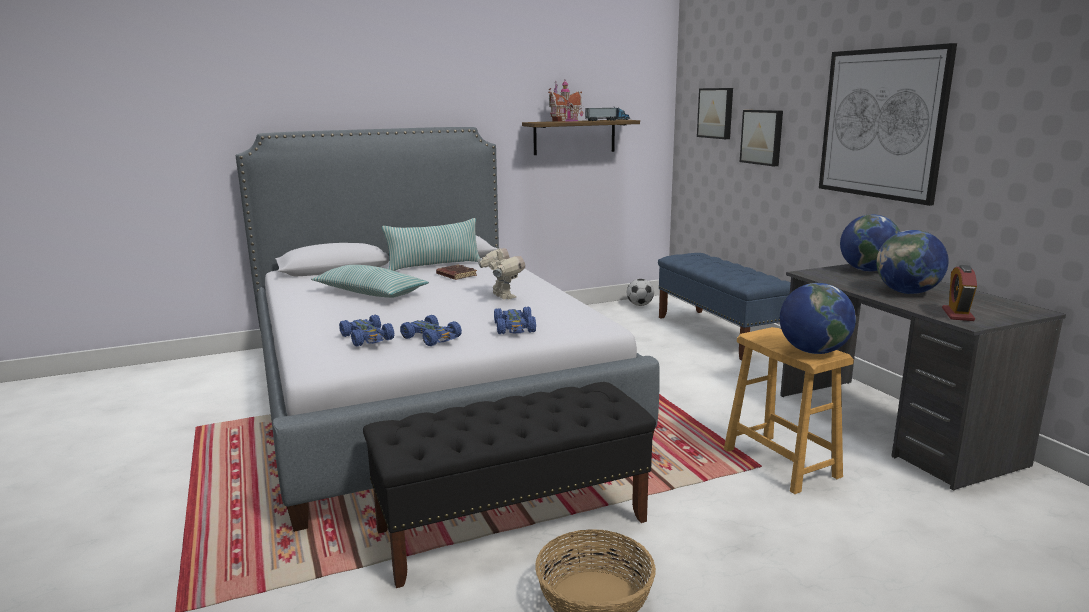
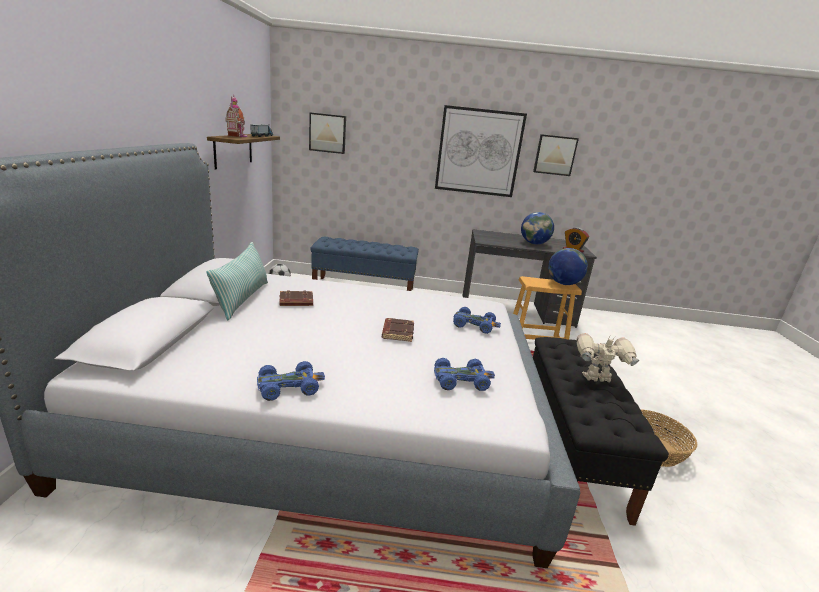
camera: 65 degrees left, 5 degrees up
pillow [311,265,429,298] -> none
blue toy car [400,315,462,346] -> blue toy car moved to [257,361,325,401]
toy robot [478,245,525,299] -> toy robot moved to [576,333,639,382]
picture [740,110,783,166] -> picture moved to [533,134,579,176]
globe [840,214,900,271] -> none
none -> brown book [382,318,414,342]

